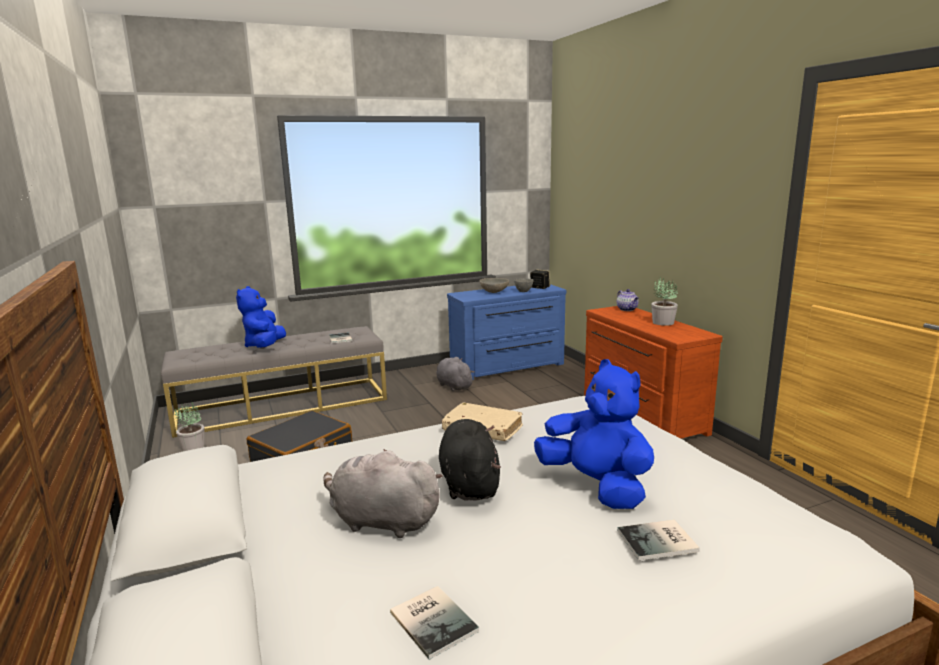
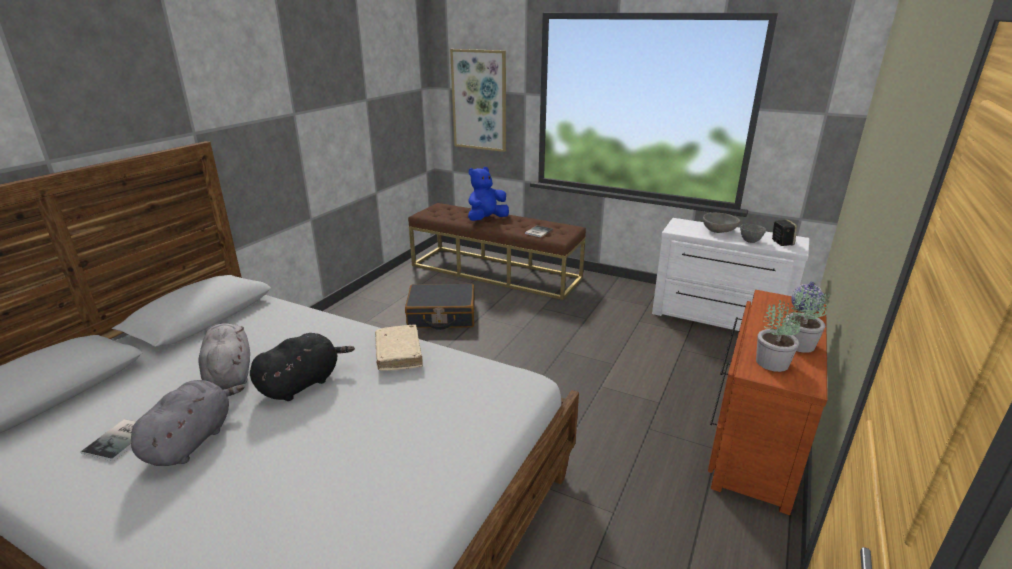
camera: 50 degrees right, 10 degrees up
grey bench [161,326,387,438] -> brown bench [408,203,586,300]
potted plant [175,400,205,451] -> potted plant moved to [756,300,802,372]
grey plush toy [436,357,475,391] -> grey plush toy moved to [131,380,245,466]
blue dresser [447,284,566,380] -> white dresser [652,218,809,331]
blue plush toy [534,359,654,509] -> none
book [617,520,700,561] -> none
none -> picture [450,49,506,152]

